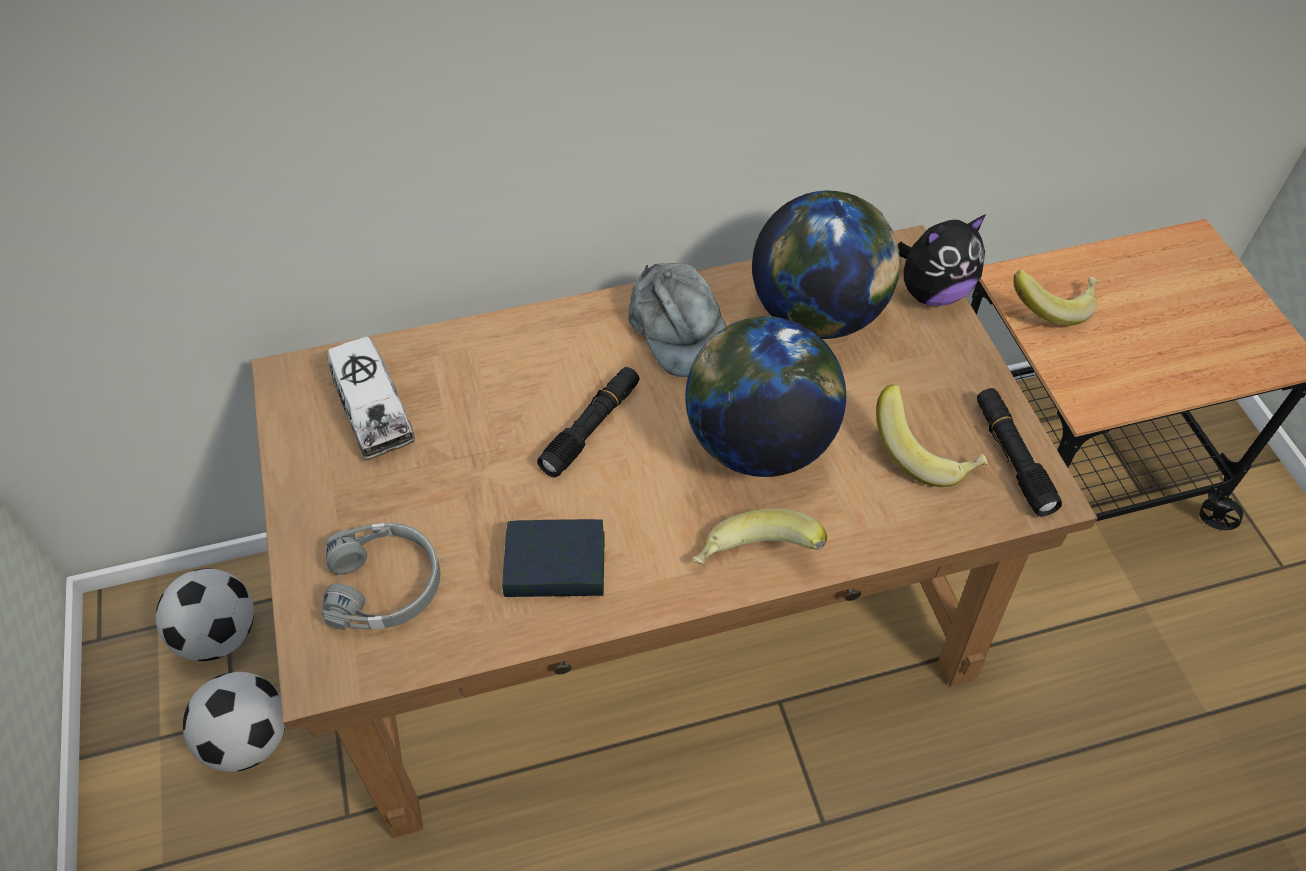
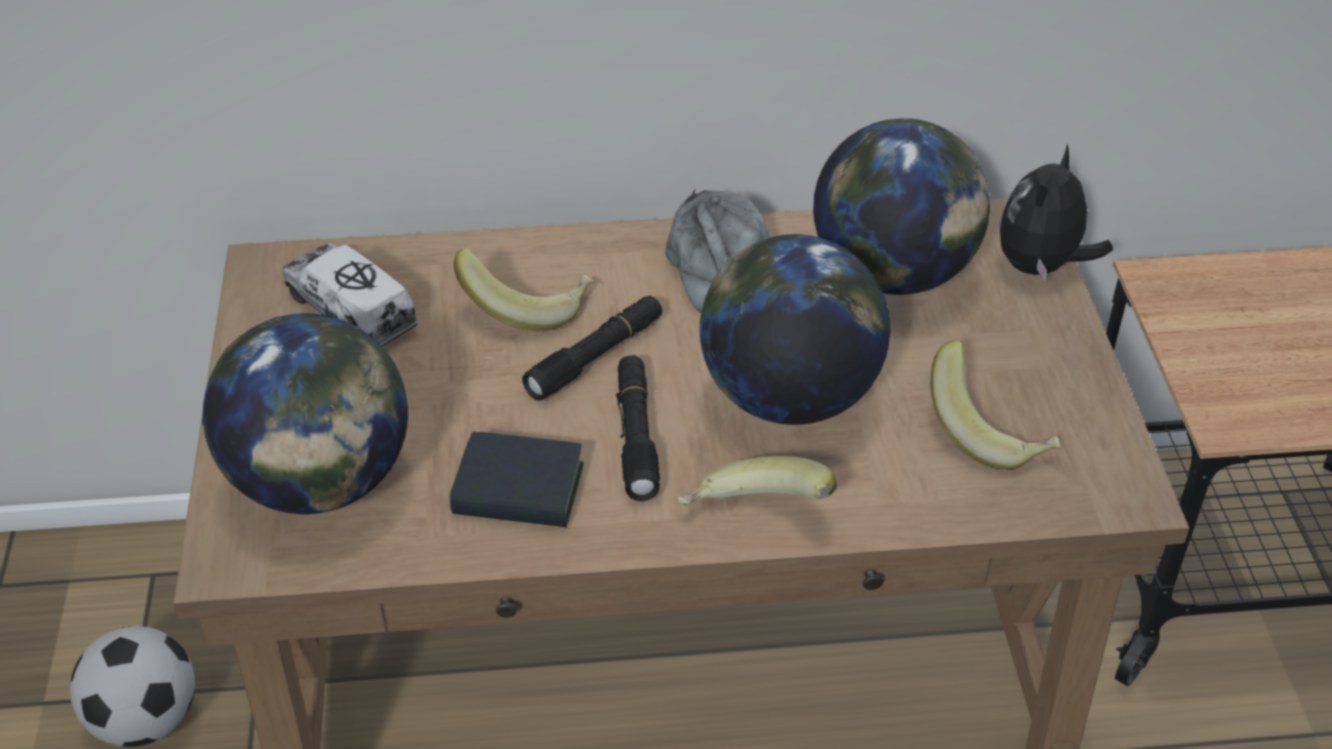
camera: 10 degrees right, 10 degrees down
football [156,568,254,661] -> none
grey headphones [321,523,441,630] -> globe [202,313,408,514]
toy truck [327,336,415,460] -> toy truck turned 150 degrees clockwise [282,243,418,347]
plush toy [898,214,986,306] -> plush toy turned 135 degrees clockwise [1000,144,1113,282]
black flashlight [977,388,1062,517] -> black flashlight moved to [616,355,660,501]
banana [1013,270,1099,326] -> banana moved to [454,248,594,331]

